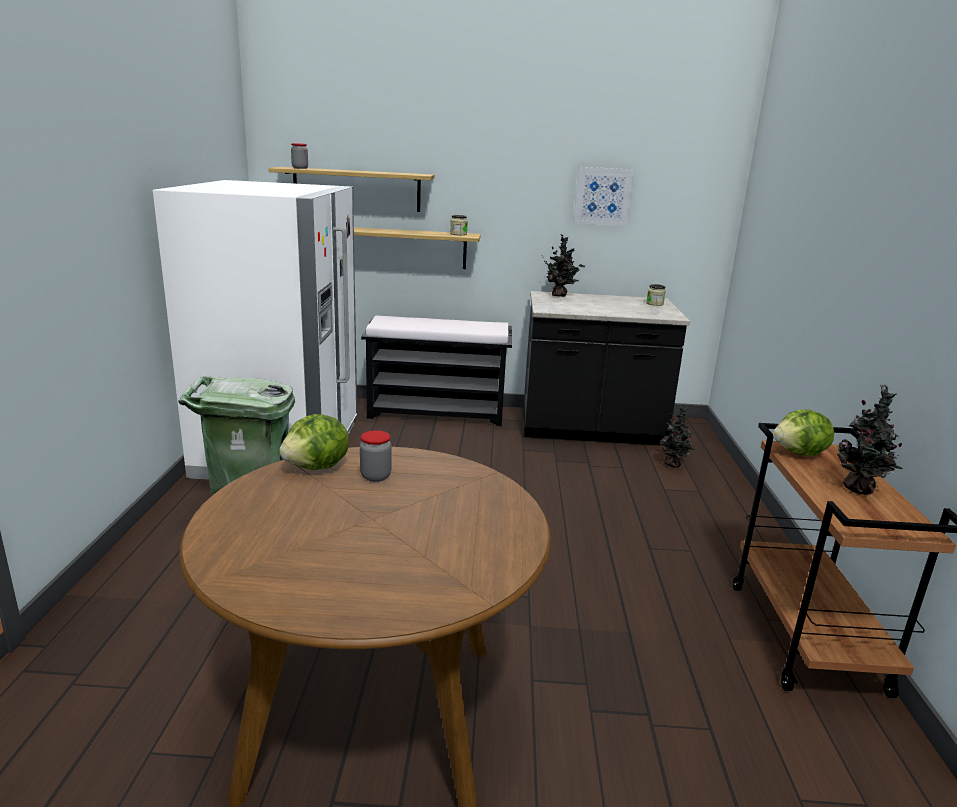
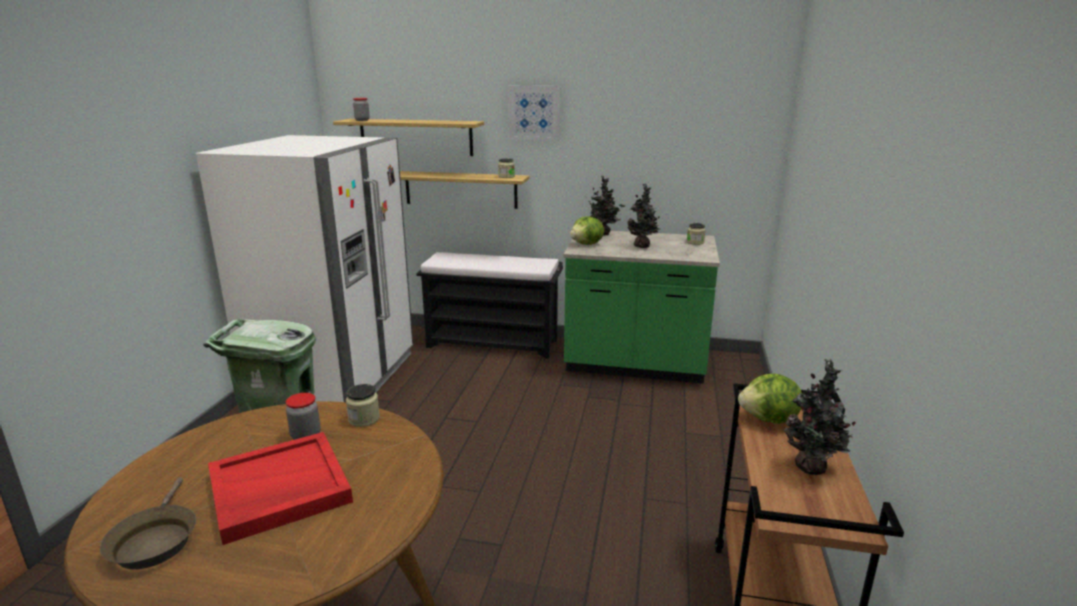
camera: 10 degrees right, 0 degrees up
lettuce [279,414,349,470] -> lettuce moved to [570,216,604,245]
black counter [523,291,690,446] -> green counter [564,231,720,384]
picture [573,167,634,226] -> picture moved to [508,85,560,141]
potted plant [660,403,695,468] -> potted plant moved to [627,184,660,248]
none -> brown frying pan [100,477,196,569]
none -> red tray [208,432,353,545]
none -> jar [346,384,380,427]

